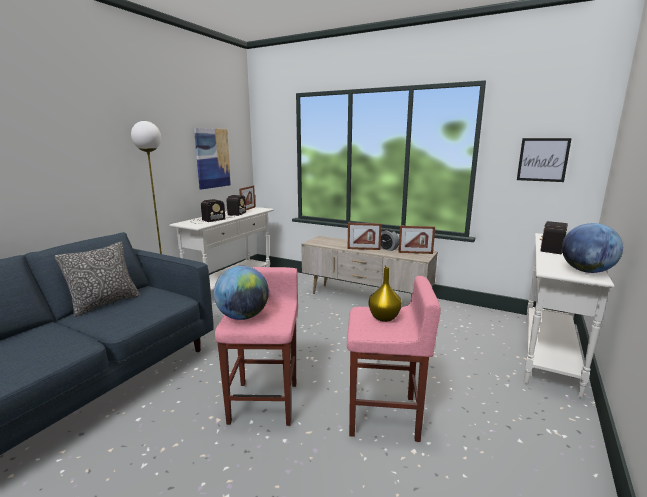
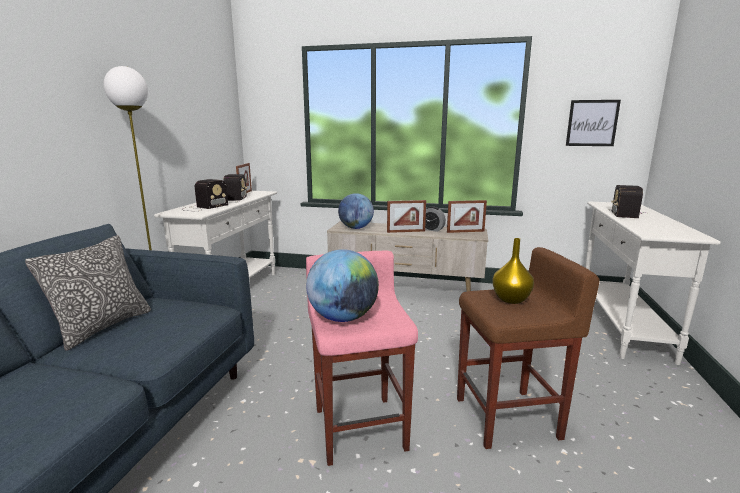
camera: 15 degrees left, 0 degrees up
picture [194,128,231,189] -> none
pink stool [347,276,441,442] -> brown stool [457,247,600,449]
globe [562,223,623,273] -> globe moved to [338,193,374,229]

